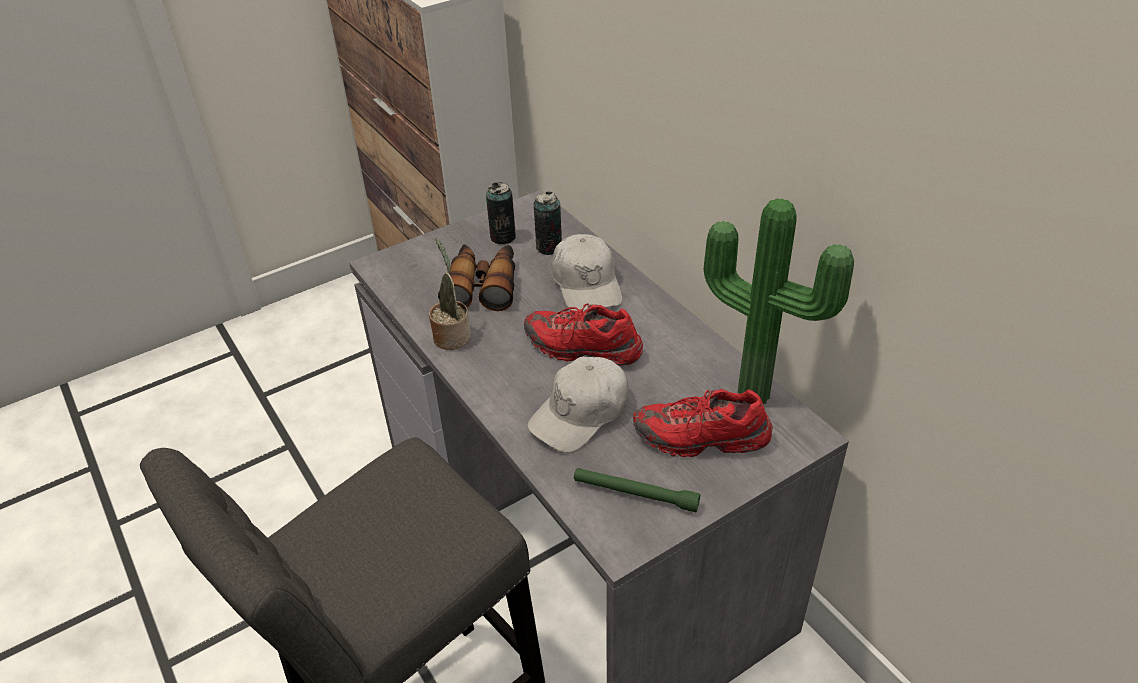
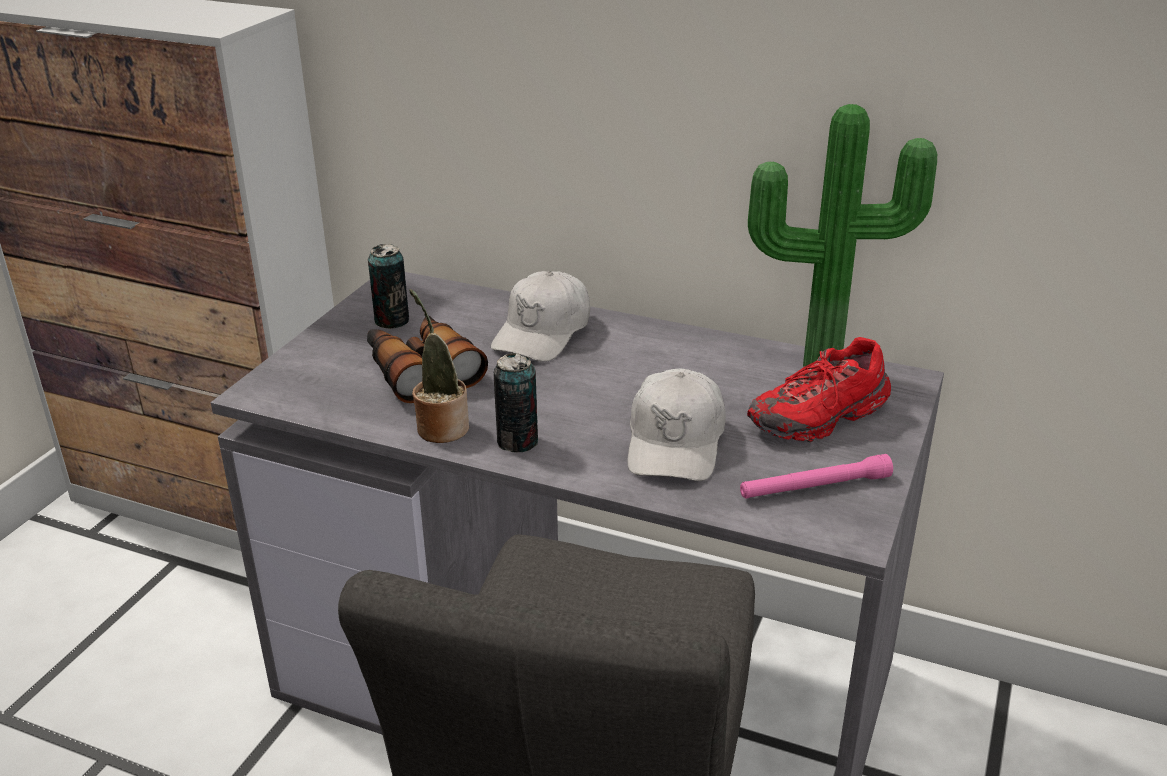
camera: 35 degrees left, 10 degrees down
red shoe [524,303,643,366] -> none
can [534,192,562,255] -> can moved to [494,353,538,452]
white cap [552,234,622,311] -> white cap turned 75 degrees clockwise [491,271,590,362]
green flashlight [574,468,700,512] -> pink flashlight [740,454,893,499]

